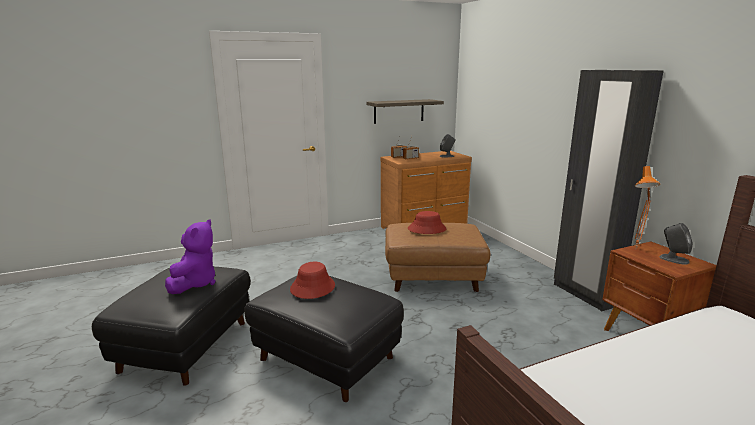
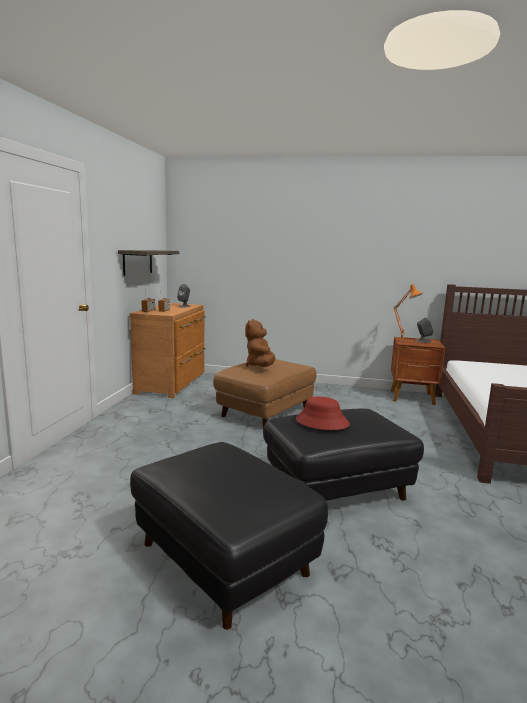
camera: 55 degrees left, 5 degrees down
purple plush toy [165,219,216,294] -> none
red hat [408,211,446,234] -> brown plush toy [245,319,275,367]
black wardrobe [554,70,664,311] -> none

